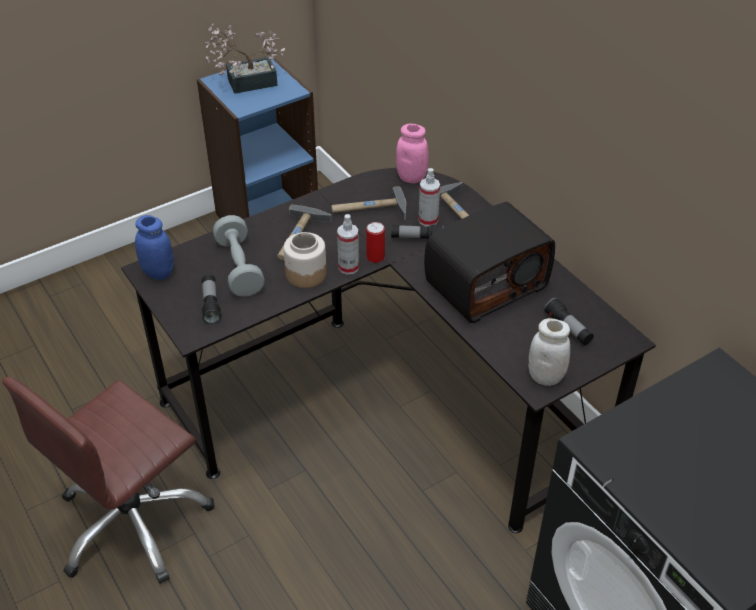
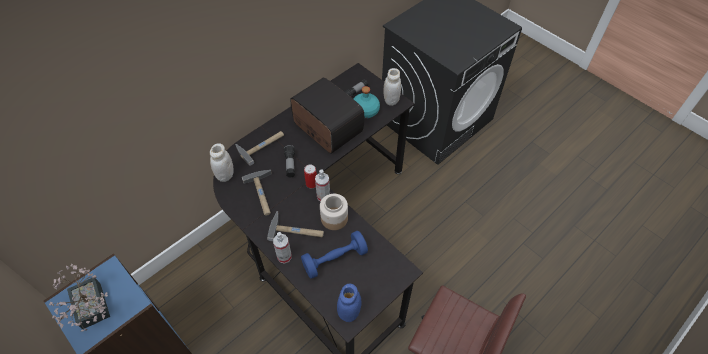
camera: 100 degrees left, 10 degrees up
flashlight [202,274,221,324] -> none
grey dumbbell [213,215,265,297] -> blue dumbbell [301,231,368,279]
pink jar [396,123,429,184] -> white jar [210,143,234,182]
spray bottle [419,168,440,226] -> spray bottle moved to [273,232,292,264]
none -> turquoise bottle [354,86,380,119]

